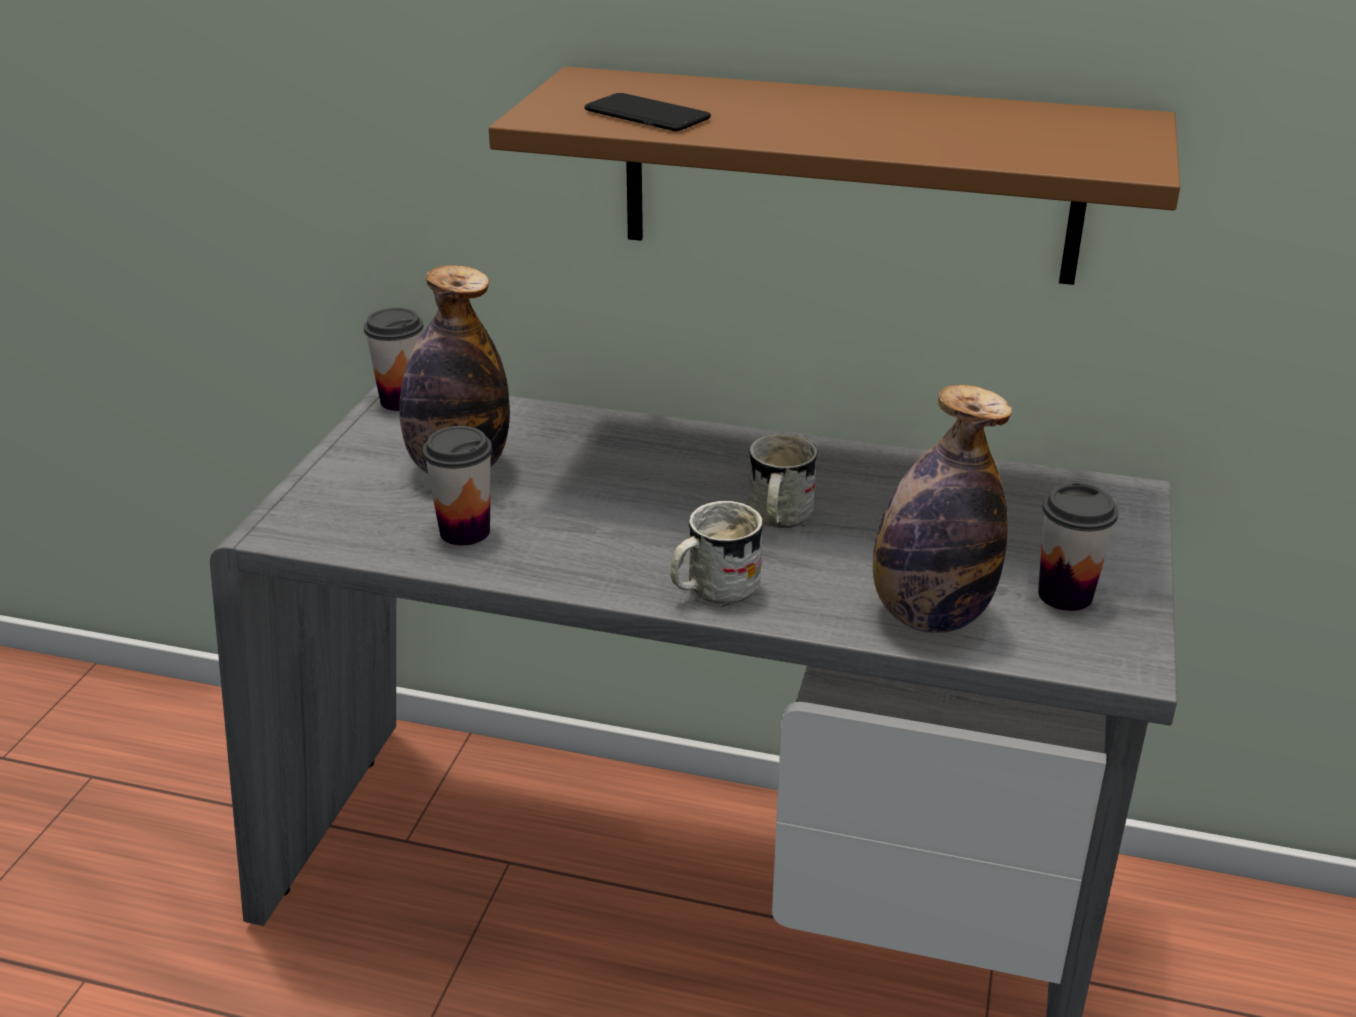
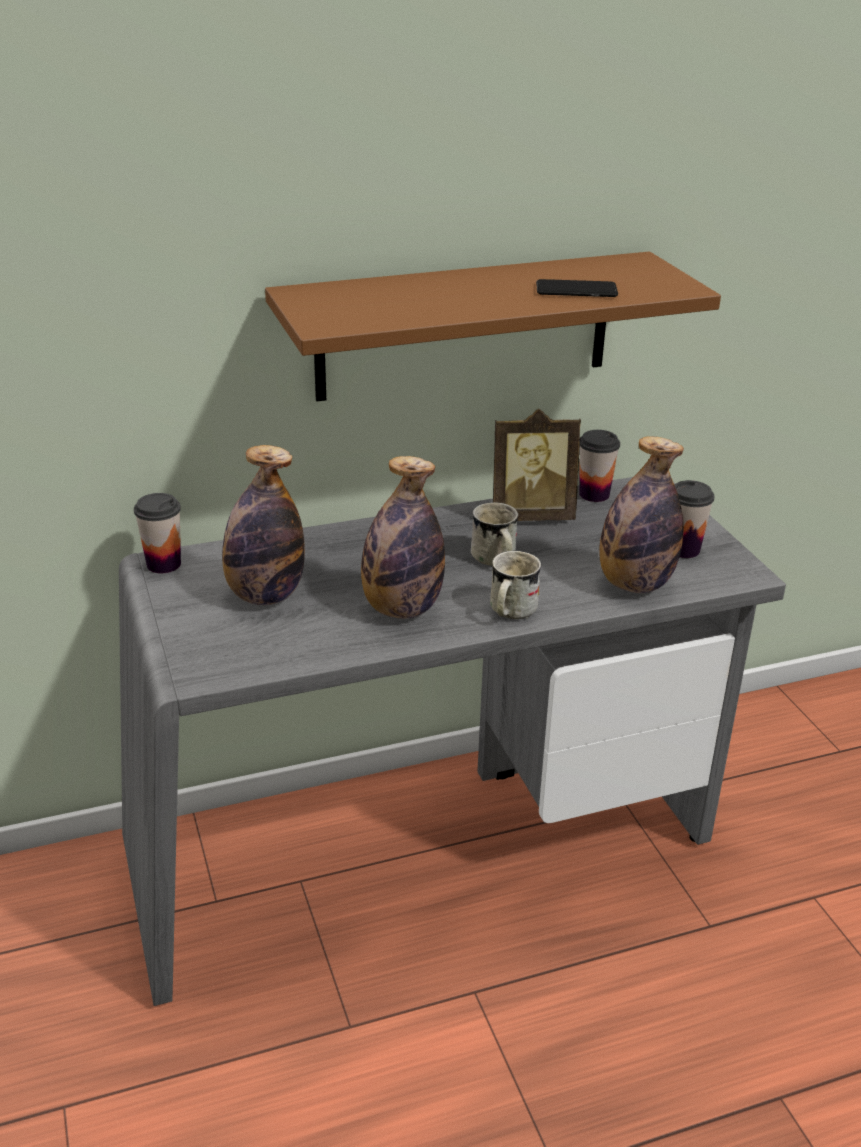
camera: 35 degrees left, 0 degrees up
cup [423,426,492,546] -> cup moved to [579,430,620,502]
phone [584,93,711,131] -> phone moved to [536,279,618,297]
none -> bottle [361,456,445,619]
none -> picture frame [493,409,581,521]

